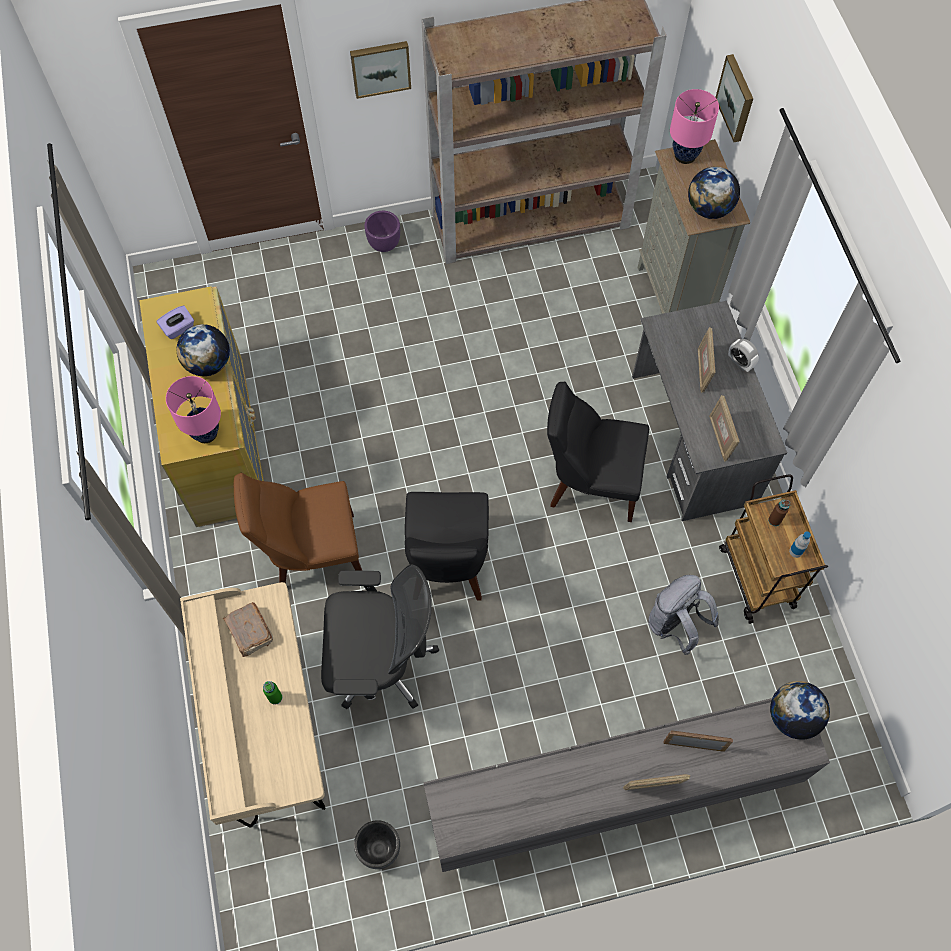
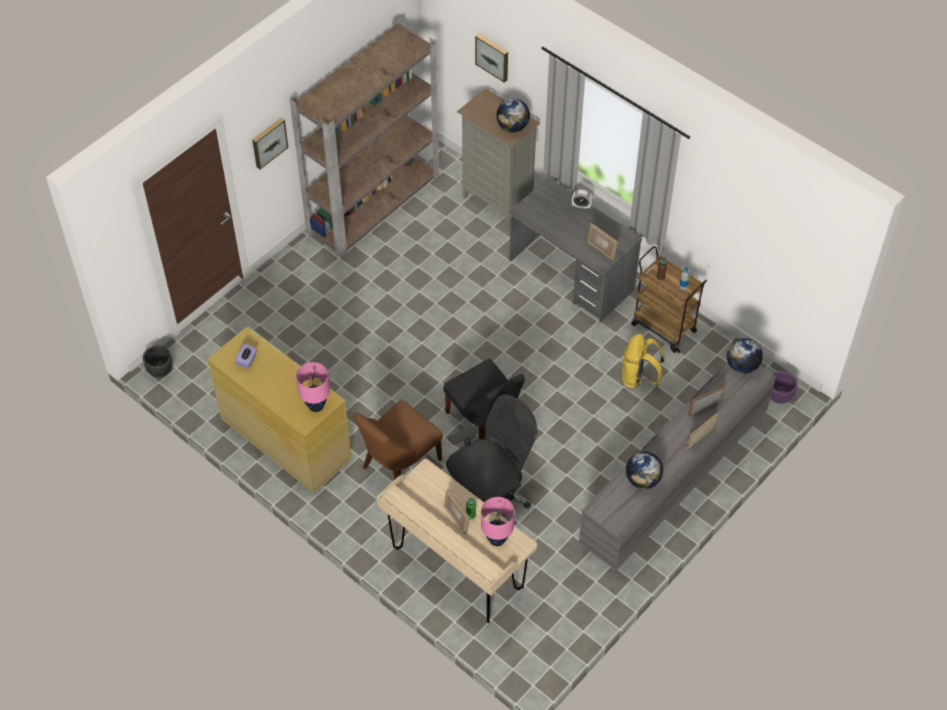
camera: 35 degrees left, 10 degrees down
globe [177,324,230,376] -> globe moved to [626,451,663,489]
brown book [223,602,273,657] -> none
black planter [354,820,400,869] -> black planter moved to [143,345,172,378]
purple planter [365,211,400,252] -> purple planter moved to [770,371,797,404]
black chair [547,381,649,522] -> none
grey backpack [648,575,719,655] -> yellow backpack [622,334,665,389]
pink table lamp [670,89,719,164] -> pink table lamp moved to [481,497,515,546]
picture frame [698,327,715,393] -> picture frame moved to [444,489,470,535]

